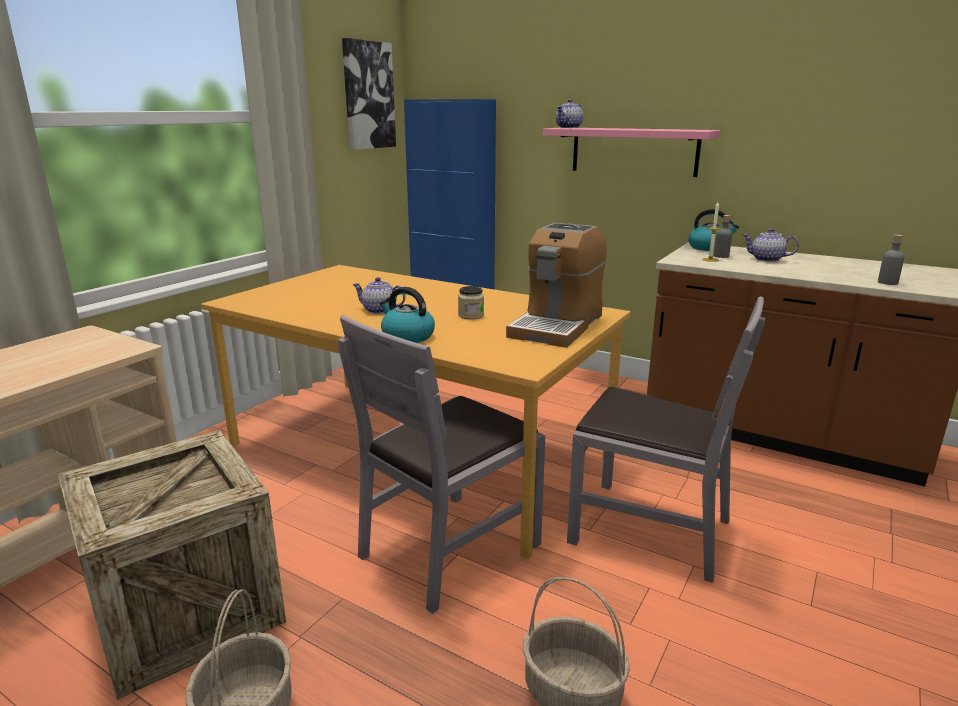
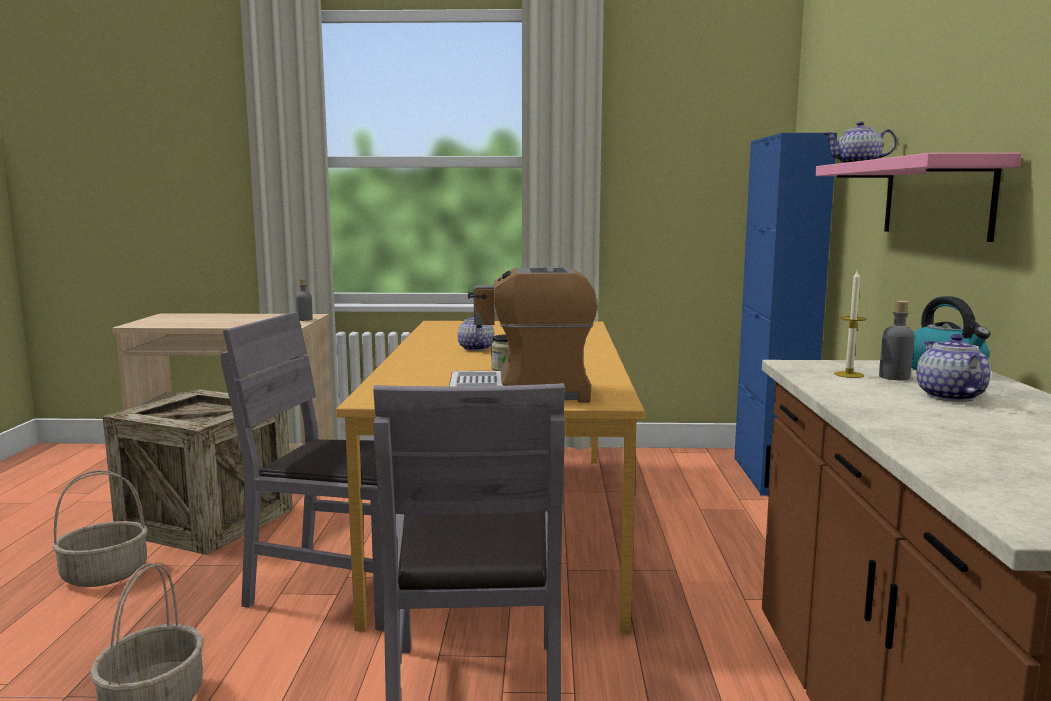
camera: 60 degrees right, 10 degrees down
picture [342,38,396,150] -> none
kettle [379,287,435,343] -> none
grey bottle [878,235,904,285] -> grey bottle moved to [296,279,313,321]

